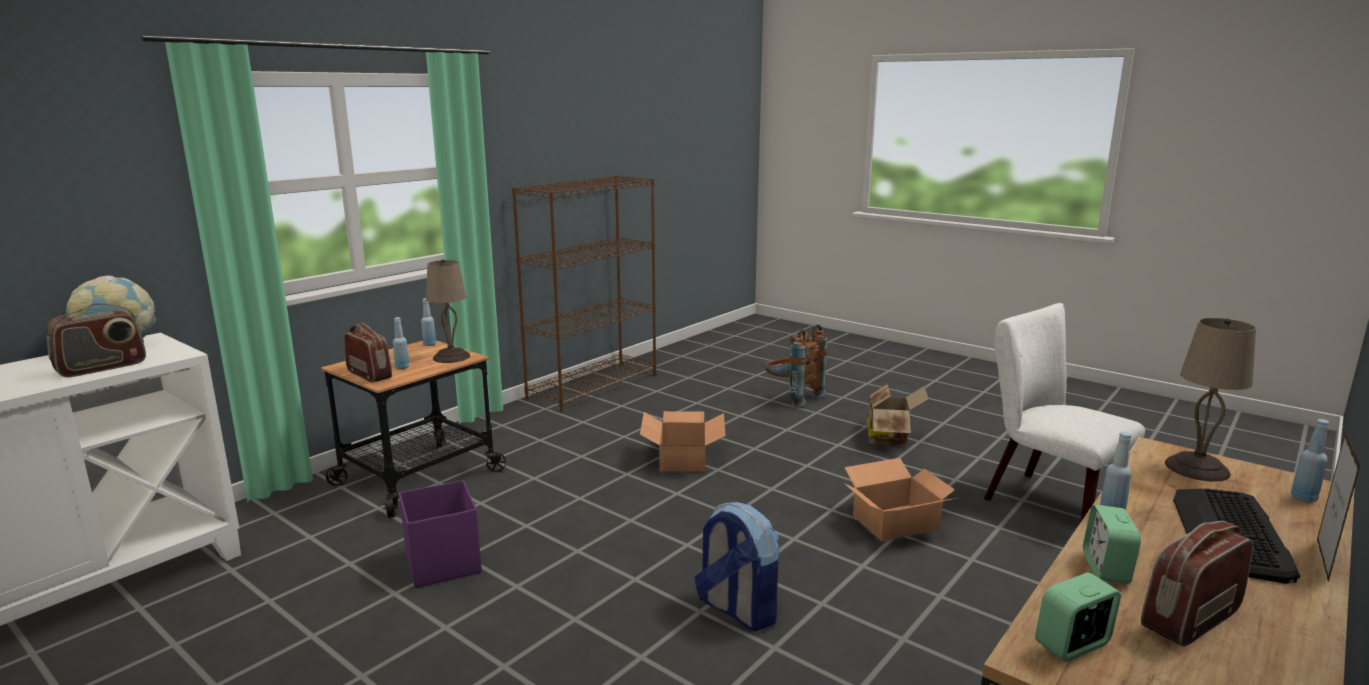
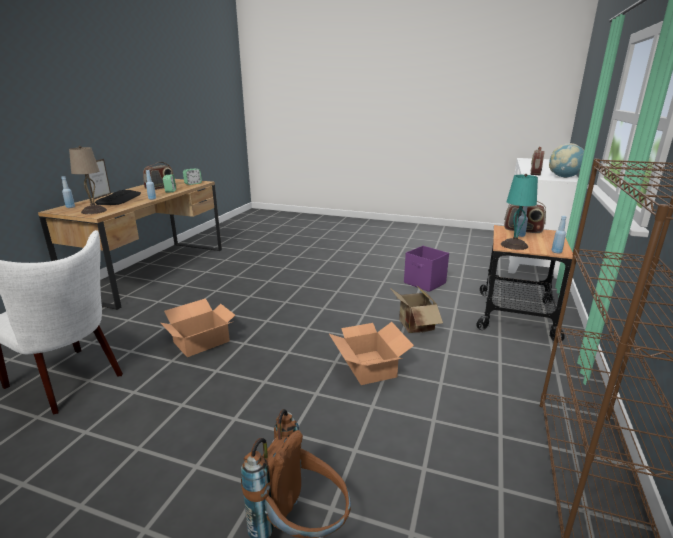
camera: 160 degrees right, 5 degrees up
beige table lamp [426,259,470,363] -> turquoise table lamp [501,174,538,250]
backpack [694,502,779,631] -> none
cardboard box [867,385,929,446] -> cardboard box moved to [389,284,443,333]

